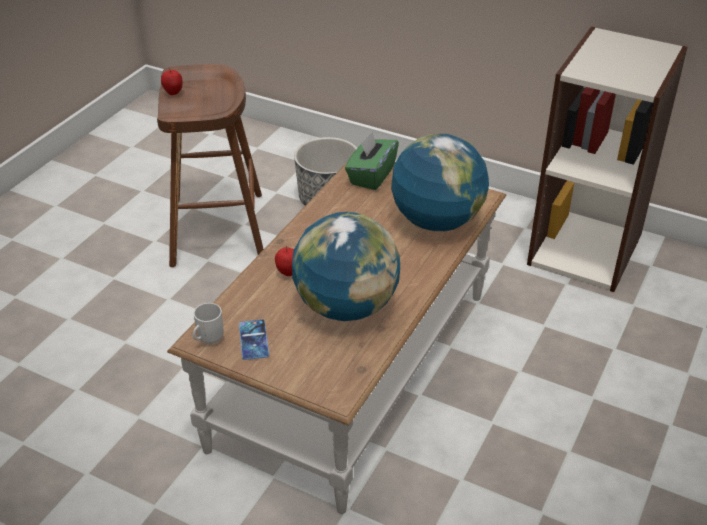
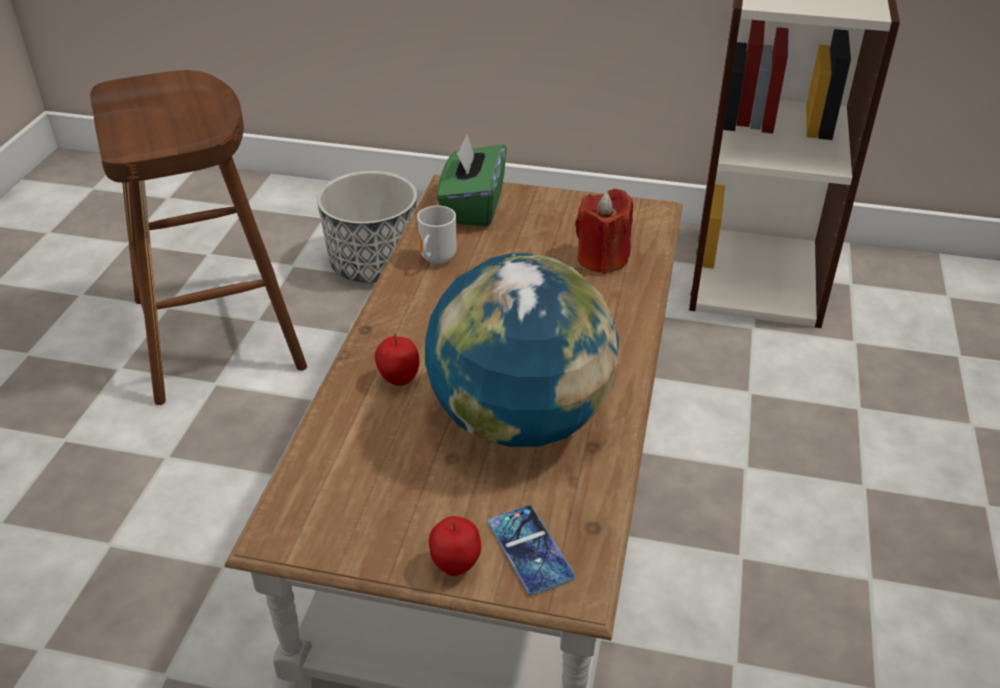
camera: 15 degrees left, 0 degrees up
apple [161,68,183,95] -> apple moved to [429,516,481,576]
mug [193,303,224,344] -> mug moved to [417,206,456,264]
phone [239,319,269,360] -> phone moved to [488,505,575,595]
globe [391,134,489,231] -> red candle [575,189,633,274]

